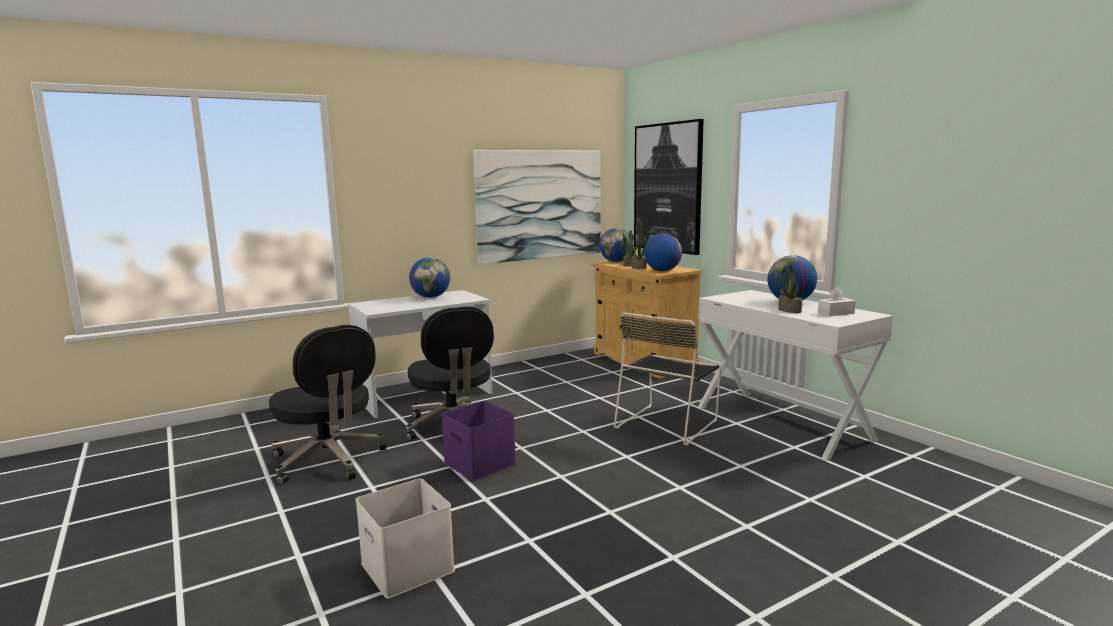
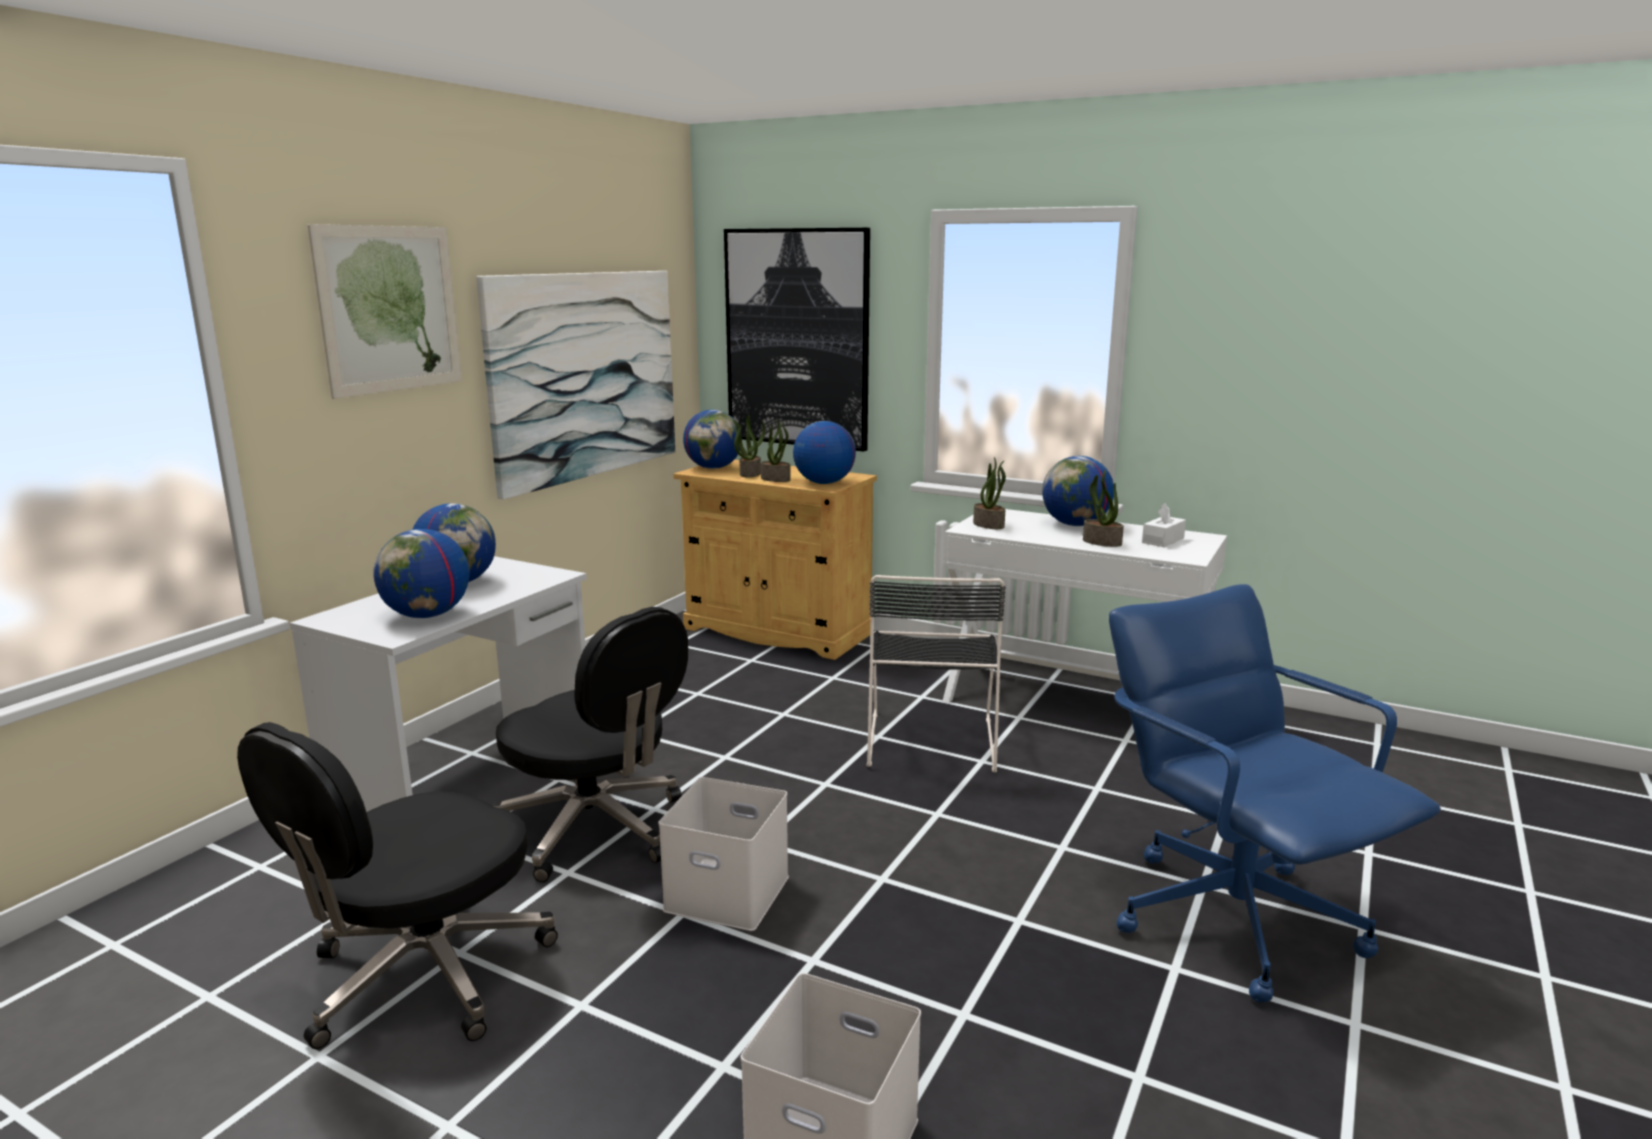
camera: 30 degrees left, 5 degrees up
black office chair [269,325,386,485] -> black office chair turned 105 degrees clockwise [237,722,558,1049]
purple storage box [441,401,516,481] -> white storage box [659,777,789,931]
none -> picture [308,224,462,399]
none -> globe [373,529,470,618]
none -> potted plant [973,457,1006,529]
none -> blue office chair [1109,584,1441,1003]

